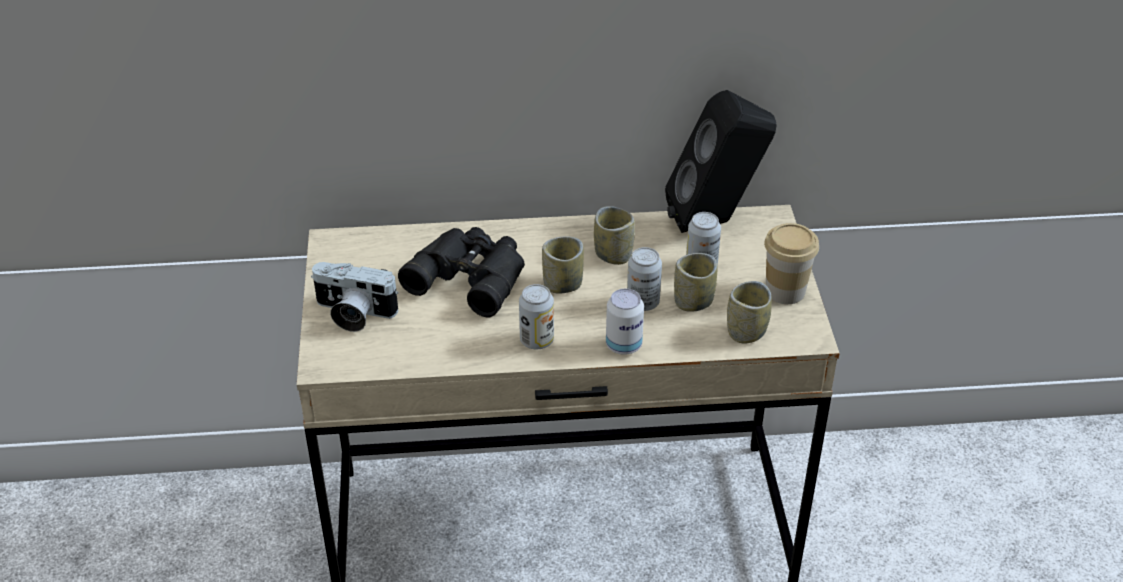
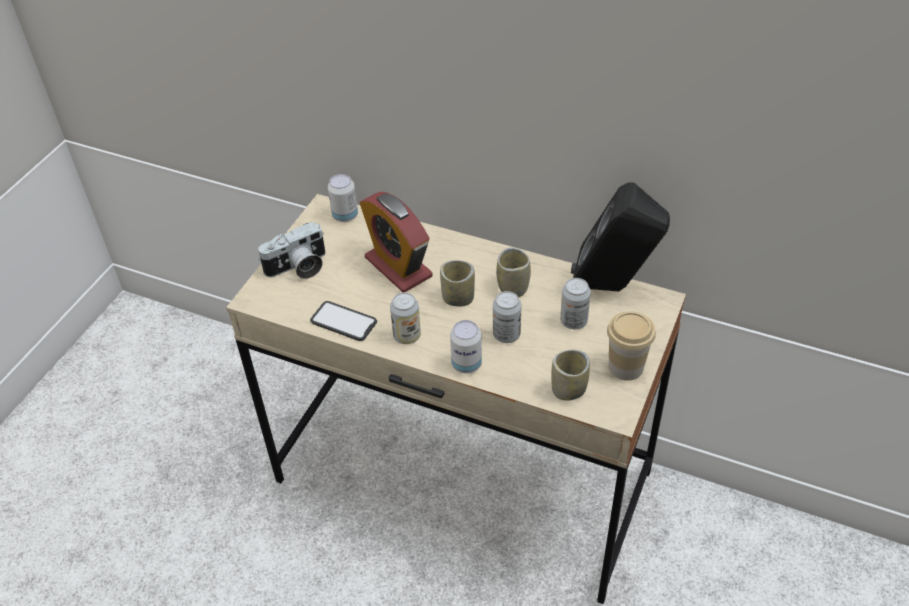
camera: 30 degrees right, 5 degrees up
camera [311,262,399,332] -> camera turned 75 degrees counterclockwise [258,222,326,279]
black binoculars [398,227,525,317] -> alarm clock [360,192,433,293]
cup [674,253,717,312] -> none
none -> phone [310,301,377,341]
none -> can [328,174,358,222]

